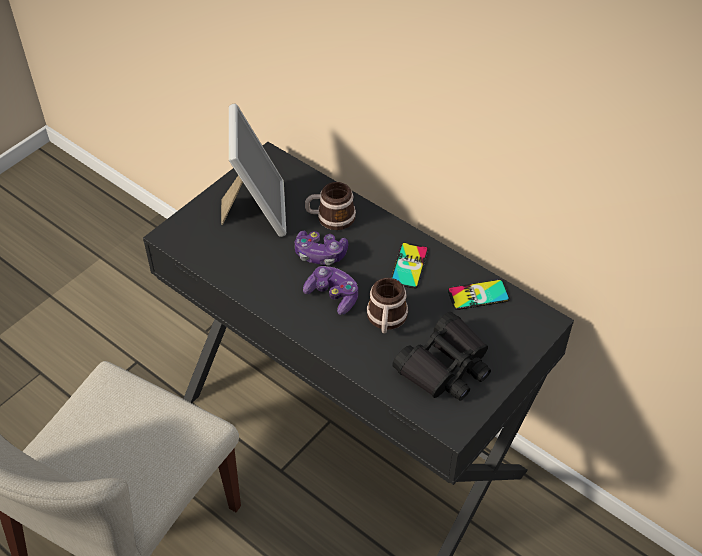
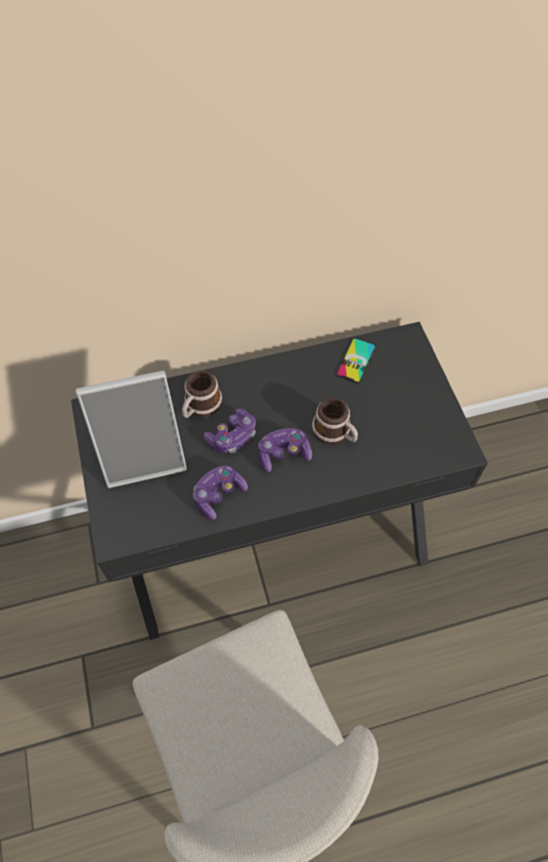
camera: 55 degrees left, 10 degrees up
picture frame [221,103,286,237] -> picture frame turned 135 degrees clockwise [76,371,187,488]
phone [391,243,428,289] -> none
black binoculars [392,312,491,401] -> none
none -> game controller [193,465,248,520]

